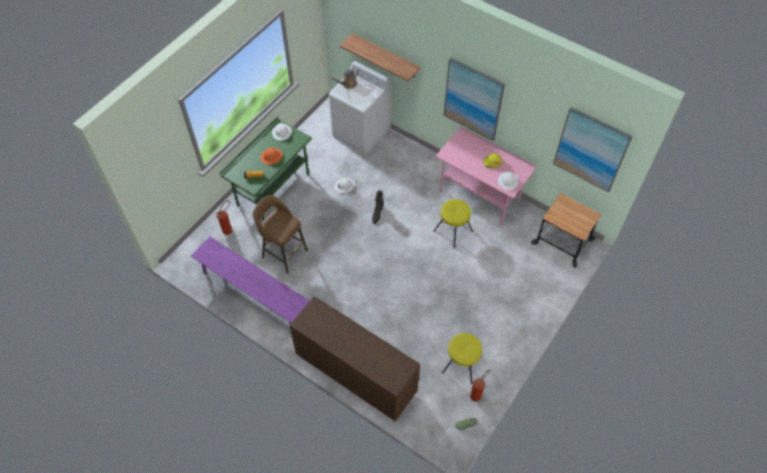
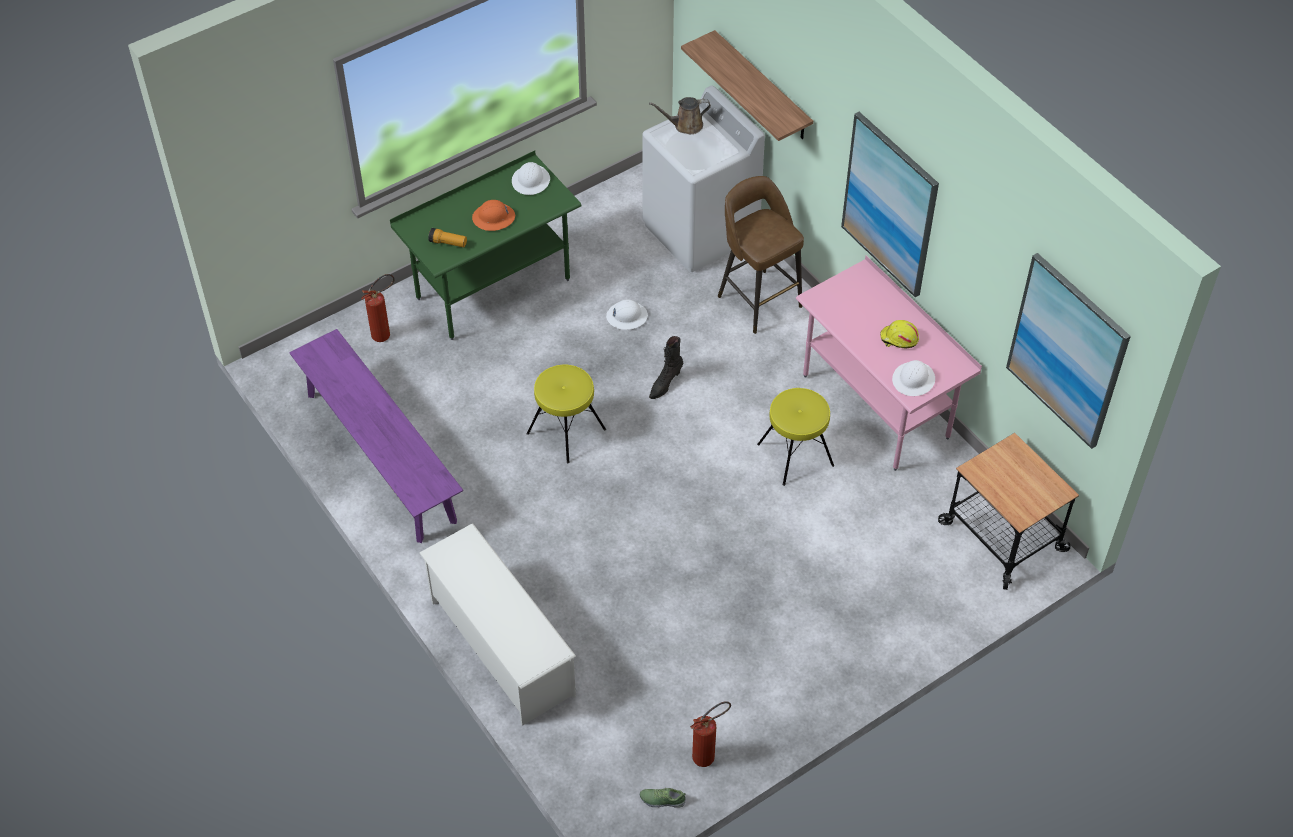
camera: 20 degrees right, 5 degrees down
brown stool [253,195,308,274] -> brown stool moved to [718,176,804,334]
brown dresser [289,296,420,421] -> white shoe rack [419,523,576,726]
yellow stool [442,333,482,384] -> yellow stool moved to [527,365,606,463]

